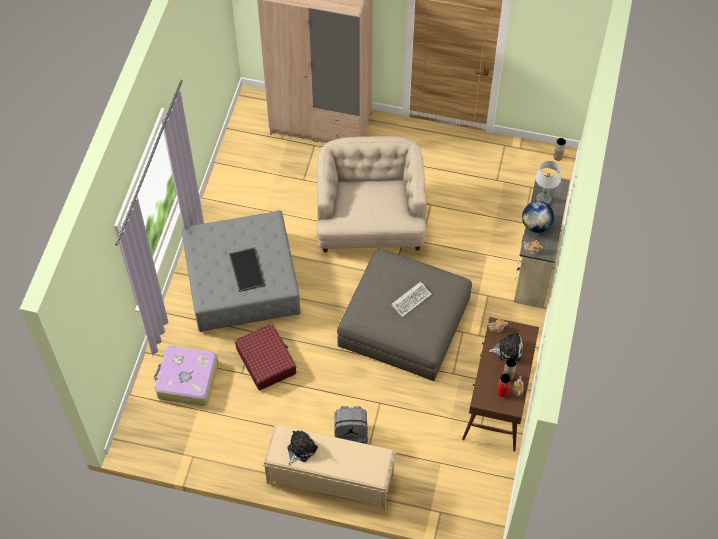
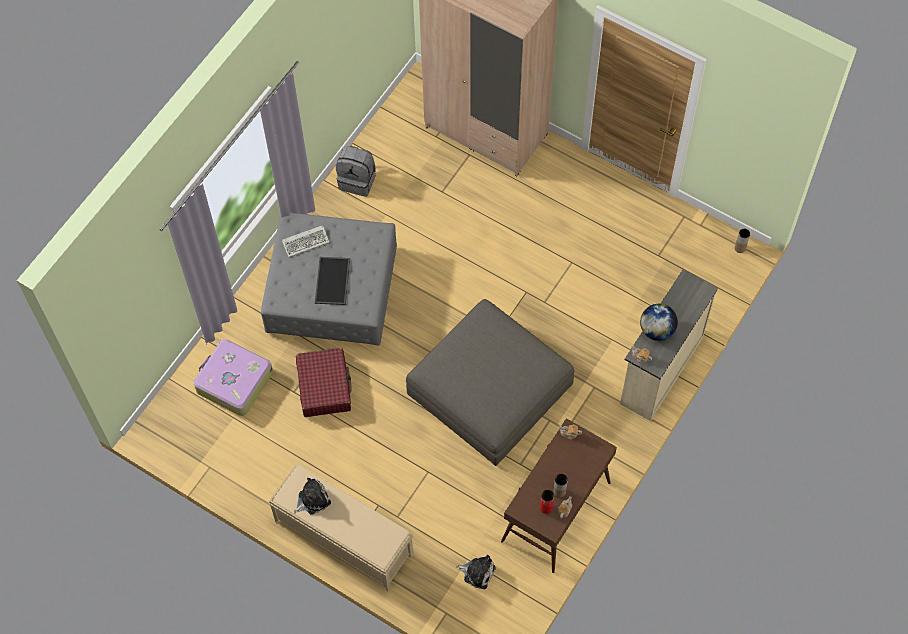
camera: 20 degrees right, 5 degrees up
beige armchair [316,136,426,253] -> none
grey backpack [334,406,368,444] -> grey backpack moved to [336,146,376,197]
keyboard [391,282,432,317] -> keyboard moved to [282,225,330,257]
plush toy [489,330,523,361] -> plush toy moved to [456,555,496,589]
table lamp [535,161,561,204] -> none

